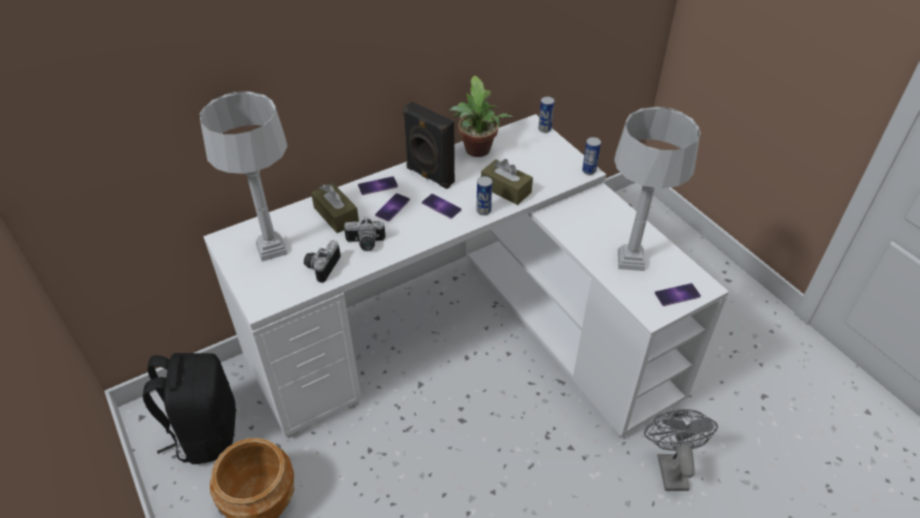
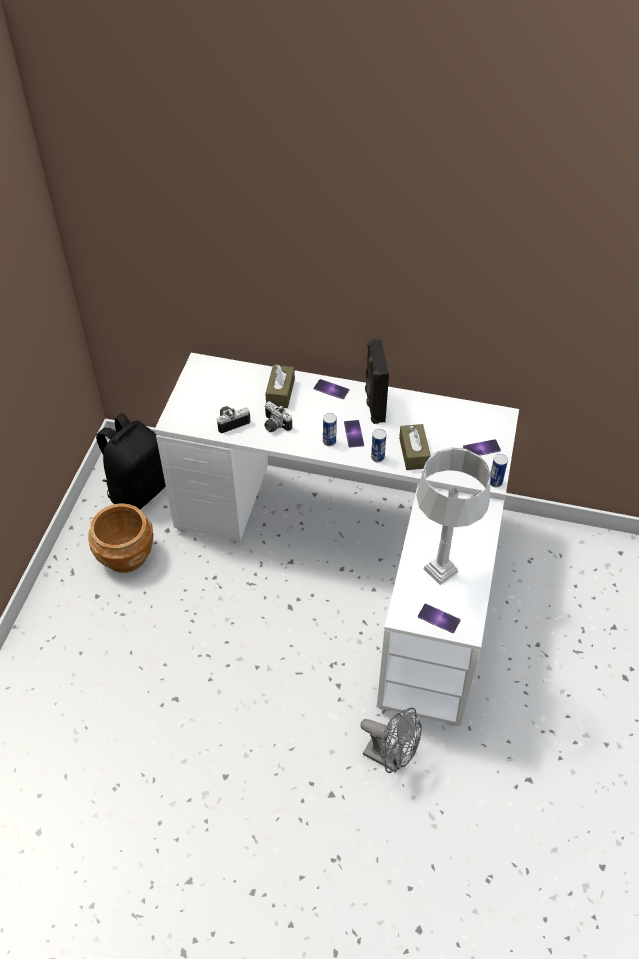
camera: 45 degrees right, 5 degrees up
grey table lamp [200,91,288,261] -> none
phone [375,193,410,222] -> phone moved to [463,439,501,456]
potted plant [449,76,513,157] -> none
can [538,96,554,133] -> can moved to [323,413,337,446]
grey fan [644,409,718,491] -> grey fan turned 75 degrees clockwise [360,707,422,773]

